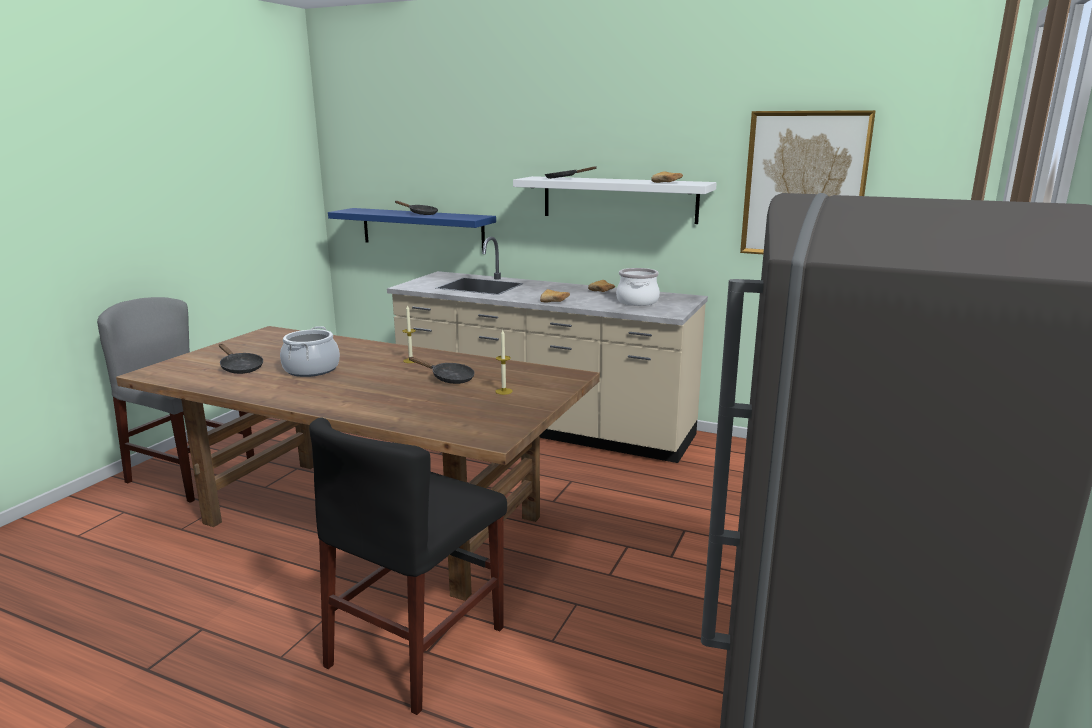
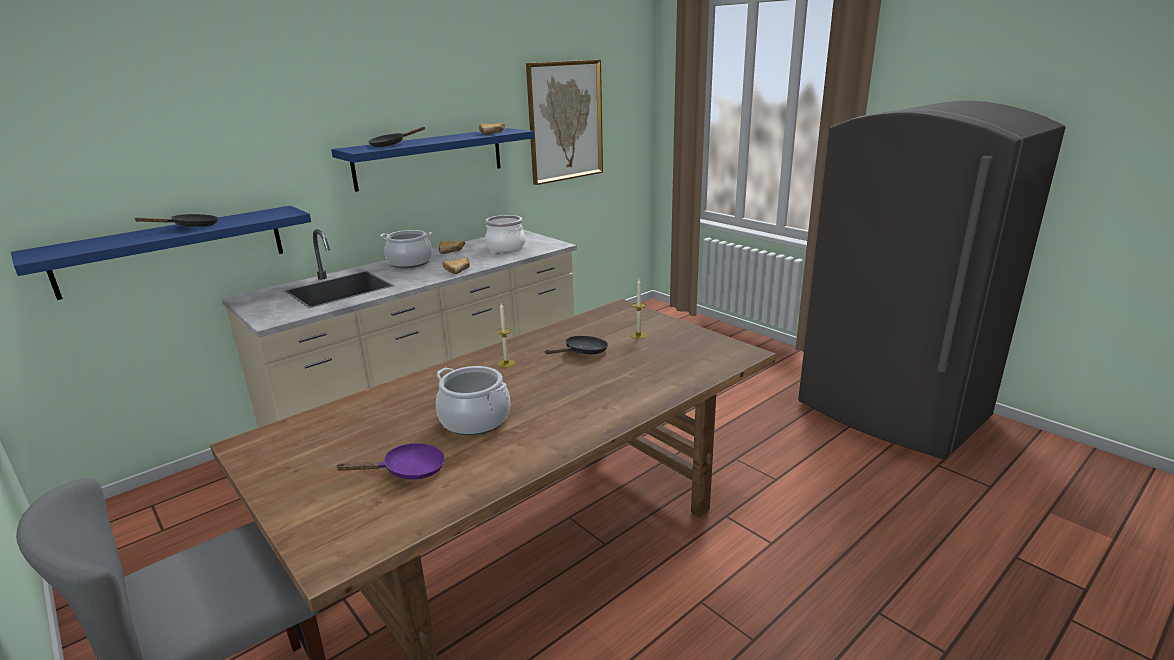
camera: 65 degrees left, 5 degrees up
black frying pan [219,344,263,374] -> purple frying pan [335,443,445,480]
black chair [309,417,507,715] -> none
white shelf [513,176,717,224] -> blue shelf [331,128,535,192]
none -> cooking pot [380,230,432,268]

